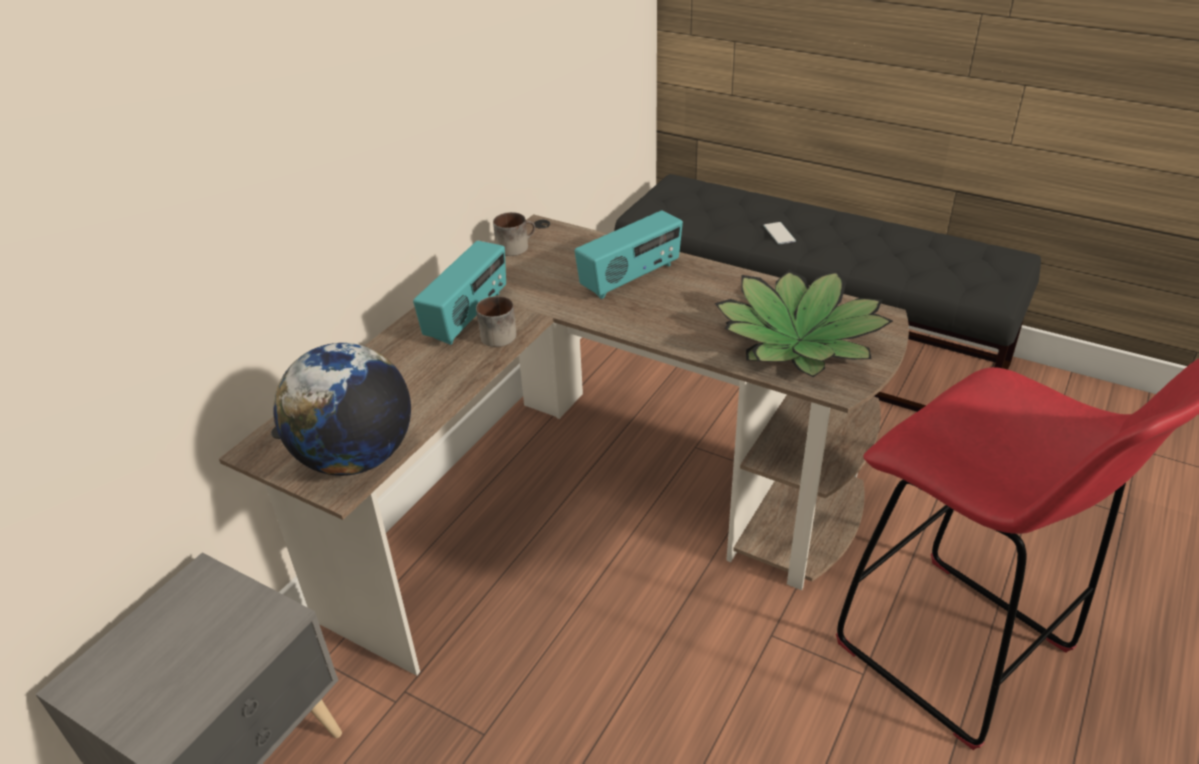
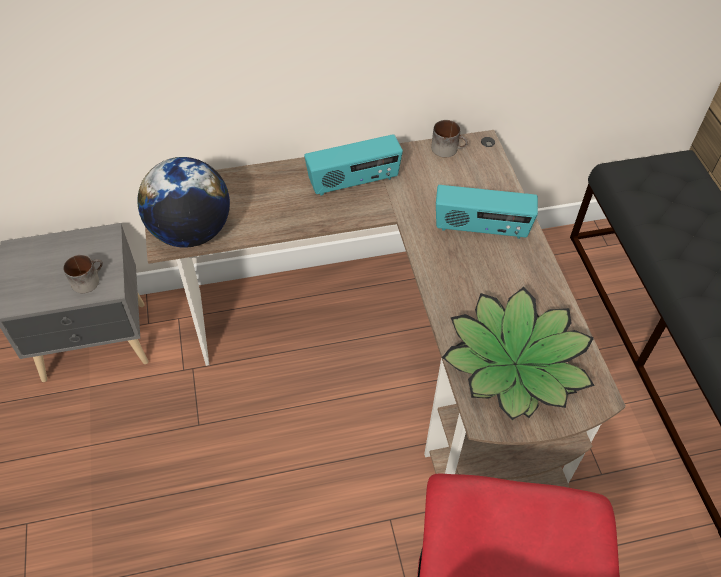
camera: 45 degrees right, 15 degrees up
mug [476,296,517,347] -> mug moved to [63,255,103,293]
phone [763,222,796,244] -> none

